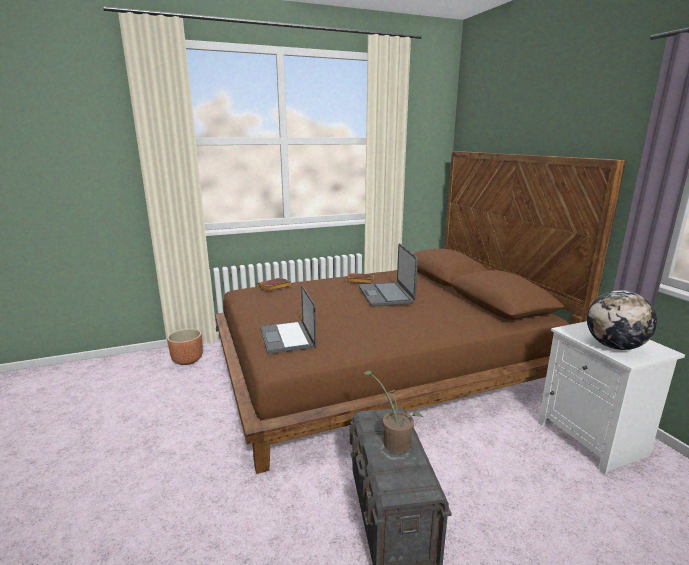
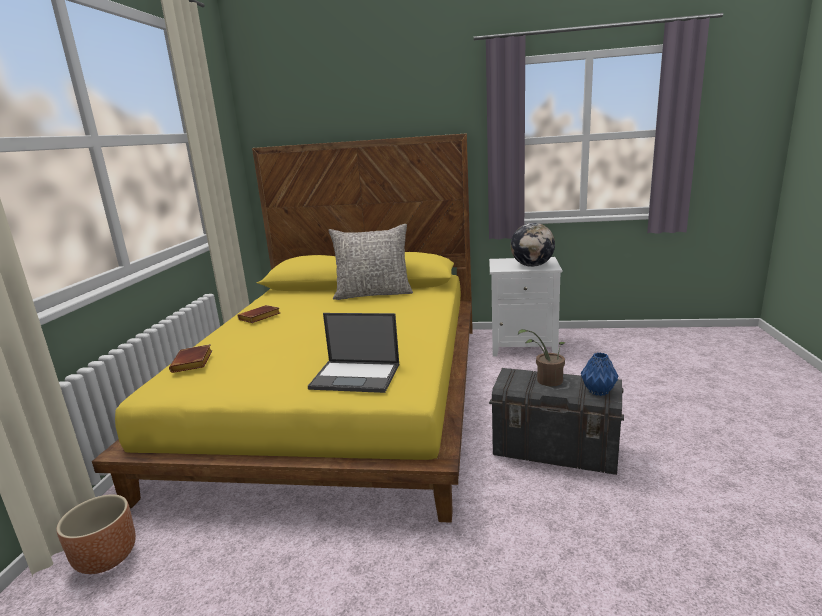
camera: 60 degrees left, 0 degrees up
brown bed [215,151,626,474] -> yellow bed [92,133,473,523]
laptop [359,244,418,307] -> none
none -> grey pillow [328,224,413,300]
none -> blue vase [581,352,619,396]

